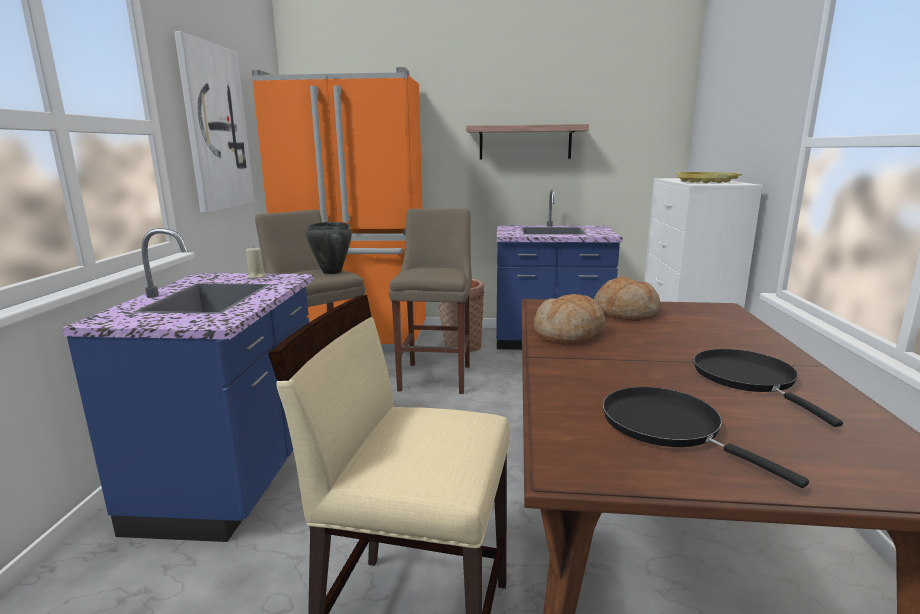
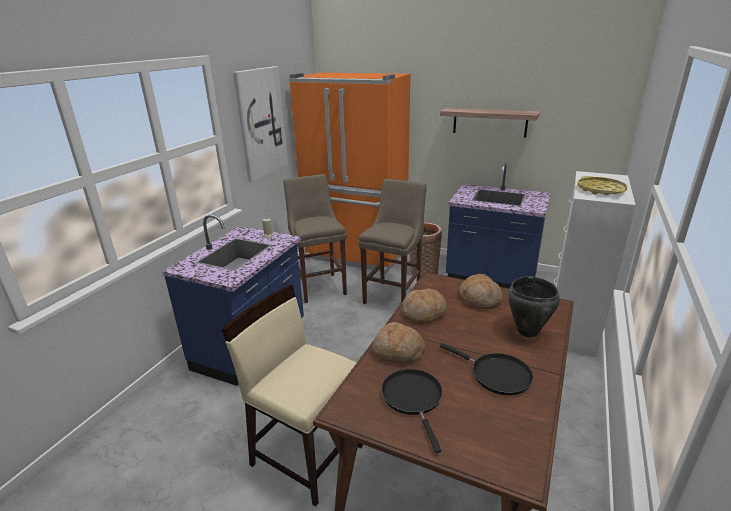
camera: 20 degrees right, 10 degrees up
black cooking pot [306,222,352,274] -> black cooking pot moved to [508,276,560,337]
black frying pan [694,349,843,427] -> black frying pan turned 120 degrees clockwise [440,343,533,395]
none -> bread [372,322,425,363]

